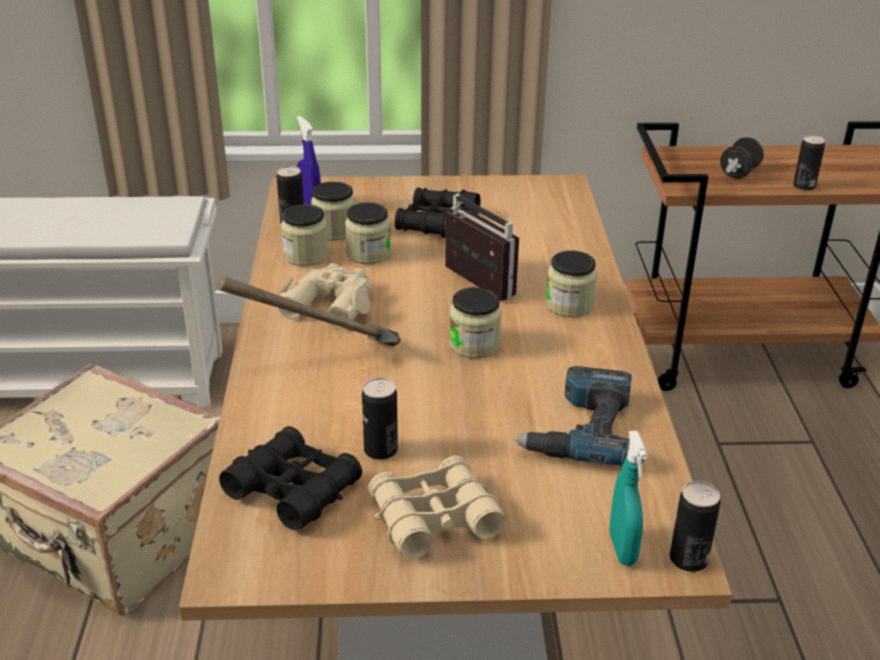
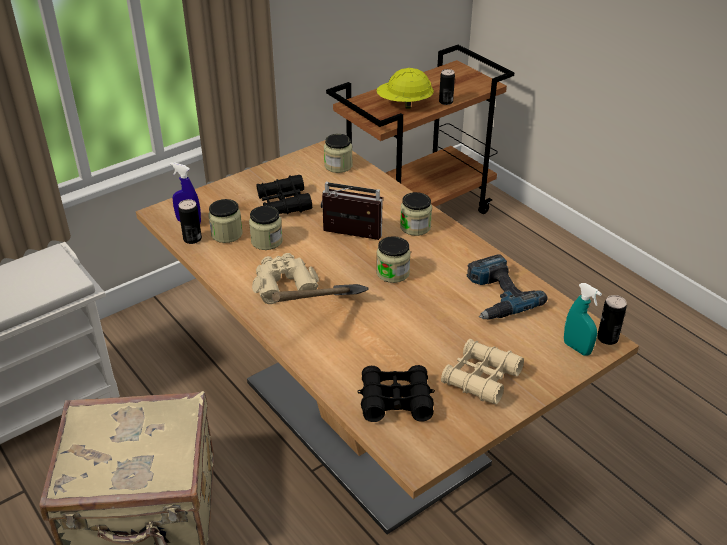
camera: 35 degrees left, 5 degrees up
jar [281,204,329,266] -> jar moved to [324,134,353,173]
can [362,378,398,460] -> none
black dumbbell [720,137,764,179] -> yellow hard hat [376,68,434,109]

